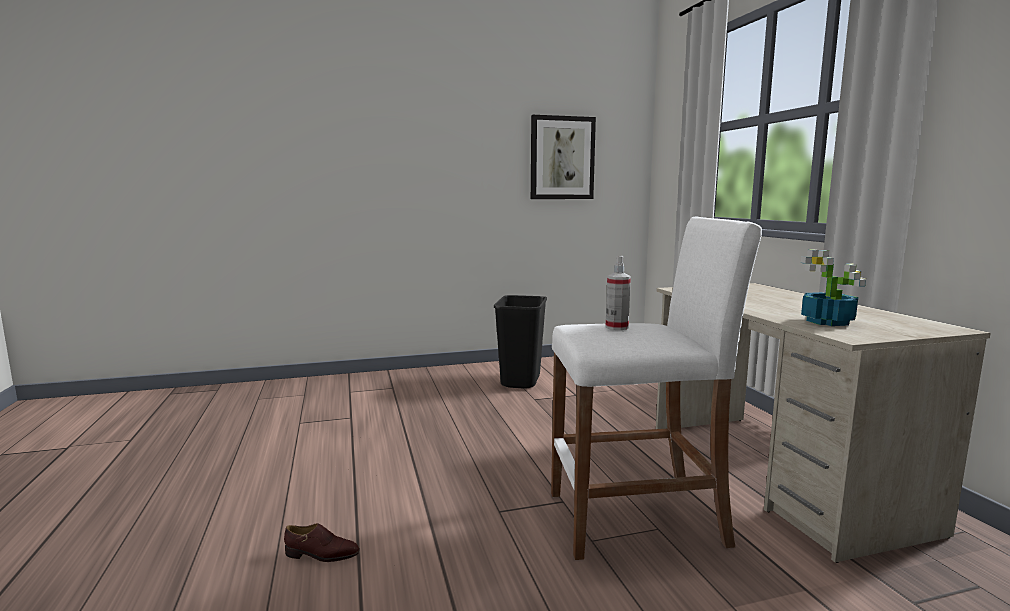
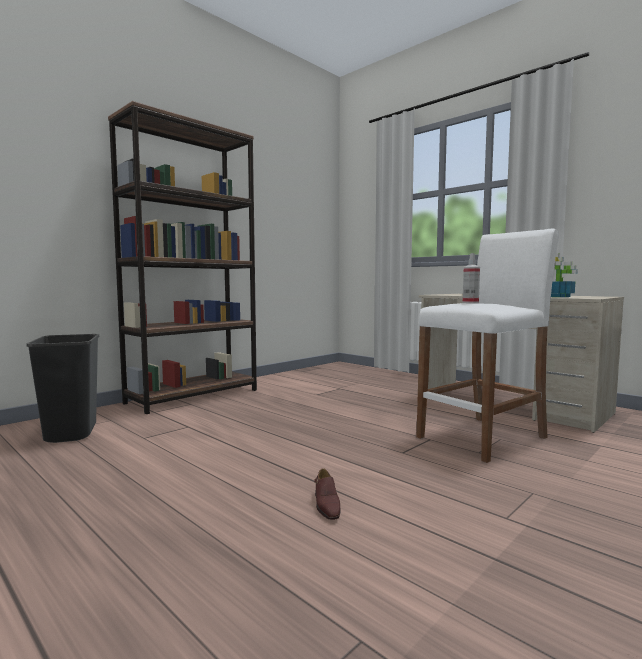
camera: 30 degrees left, 5 degrees down
brown shoe [284,523,360,562] -> brown shoe turned 105 degrees clockwise [314,468,341,520]
black trash can [494,295,547,389] -> black trash can moved to [26,334,99,443]
picture [531,115,596,199] -> none
none -> brown bookcase [108,101,257,414]

